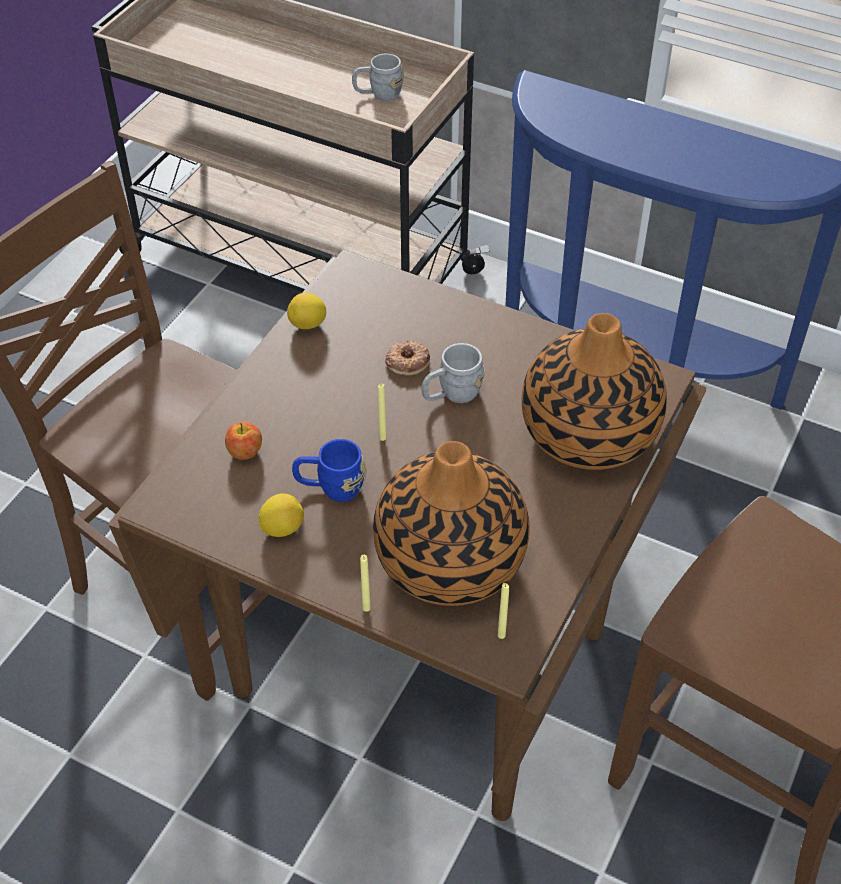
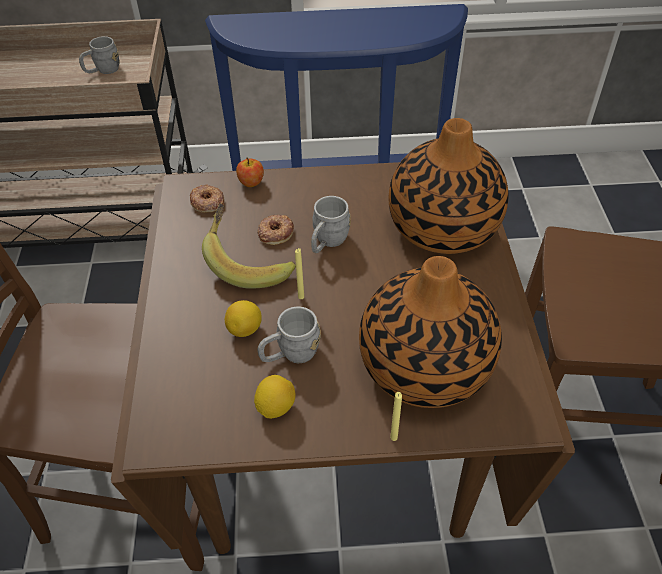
camera: 30 degrees left, 0 degrees up
apple [225,422,262,460] -> apple moved to [236,157,264,187]
lemon [287,293,326,329] -> lemon moved to [225,300,262,337]
blue mug [292,439,367,502] -> grey mug [257,306,321,363]
yellow candle [498,583,509,639] -> none
none -> donut [190,184,224,213]
none -> banana [202,204,296,289]

